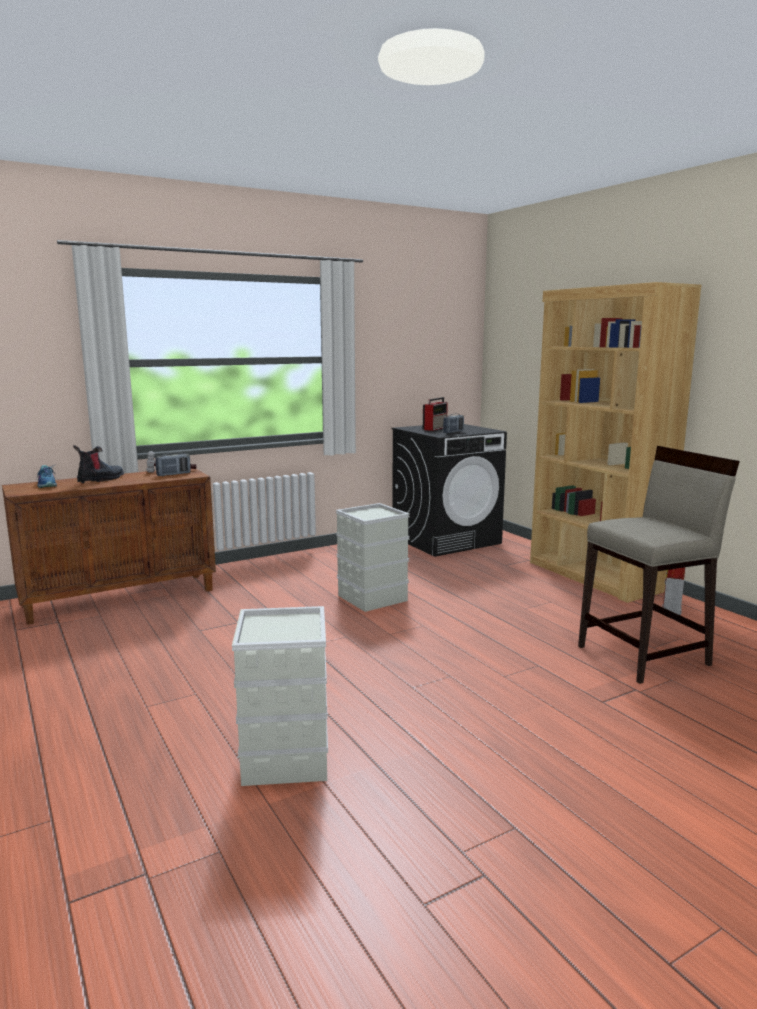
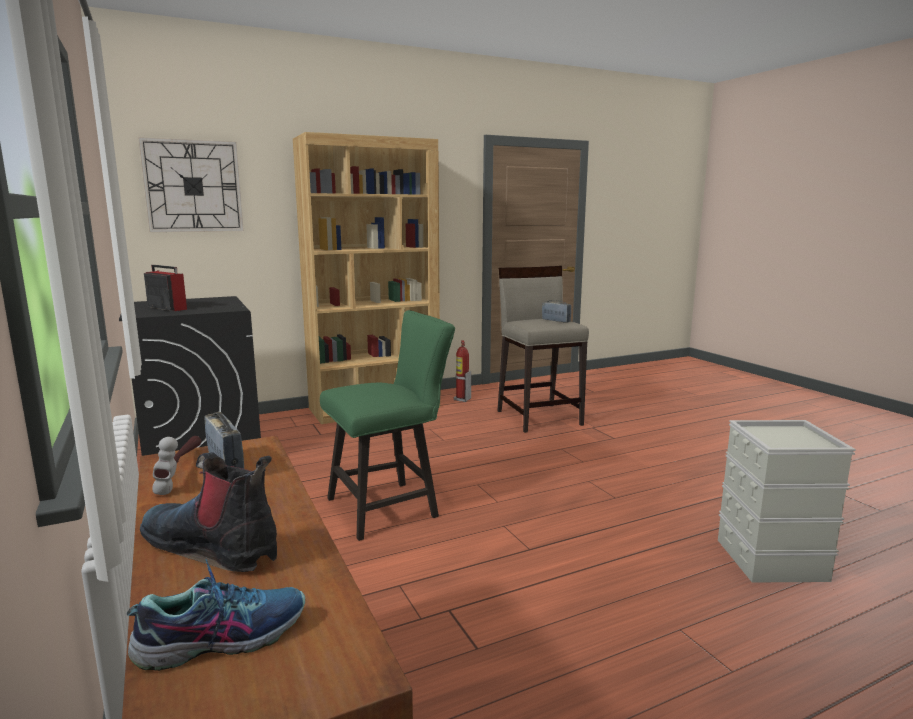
camera: 85 degrees left, 0 degrees up
grey storage box [336,503,410,612] -> green chair [320,310,455,541]
radio [443,414,464,433] -> radio moved to [542,300,571,323]
none -> wall clock [138,137,244,232]

